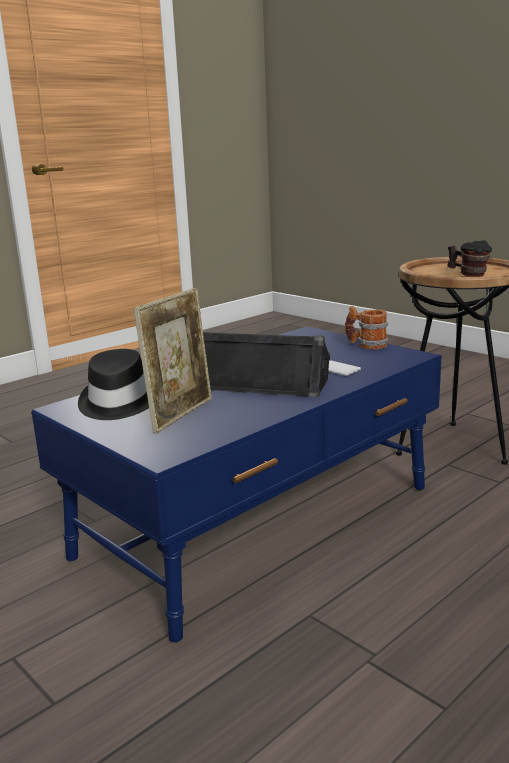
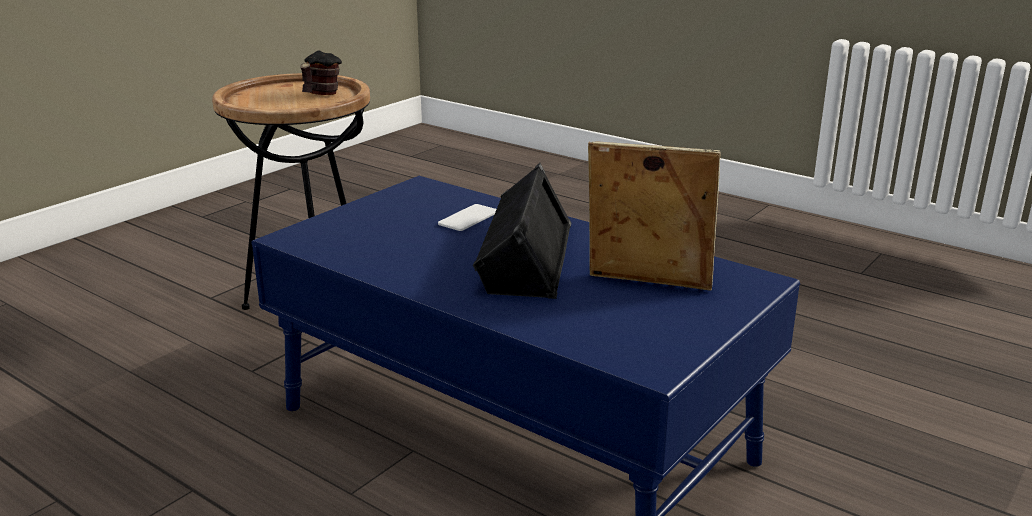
camera: 100 degrees left, 5 degrees up
black hat [78,349,149,420] -> none
mug [345,306,389,350] -> none

